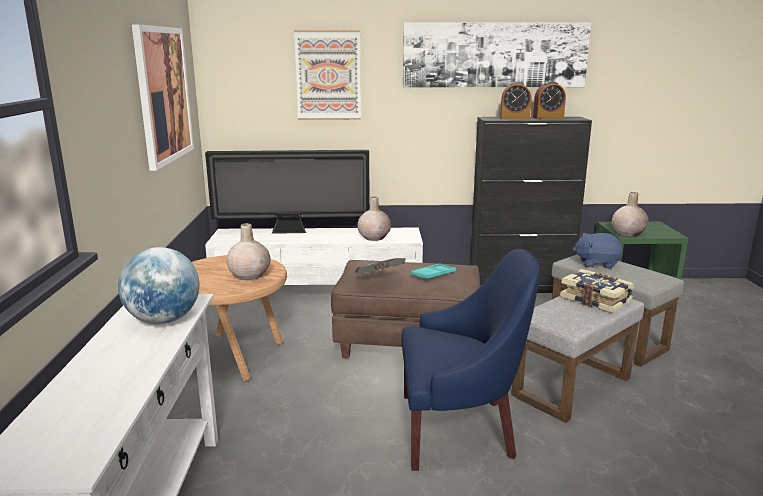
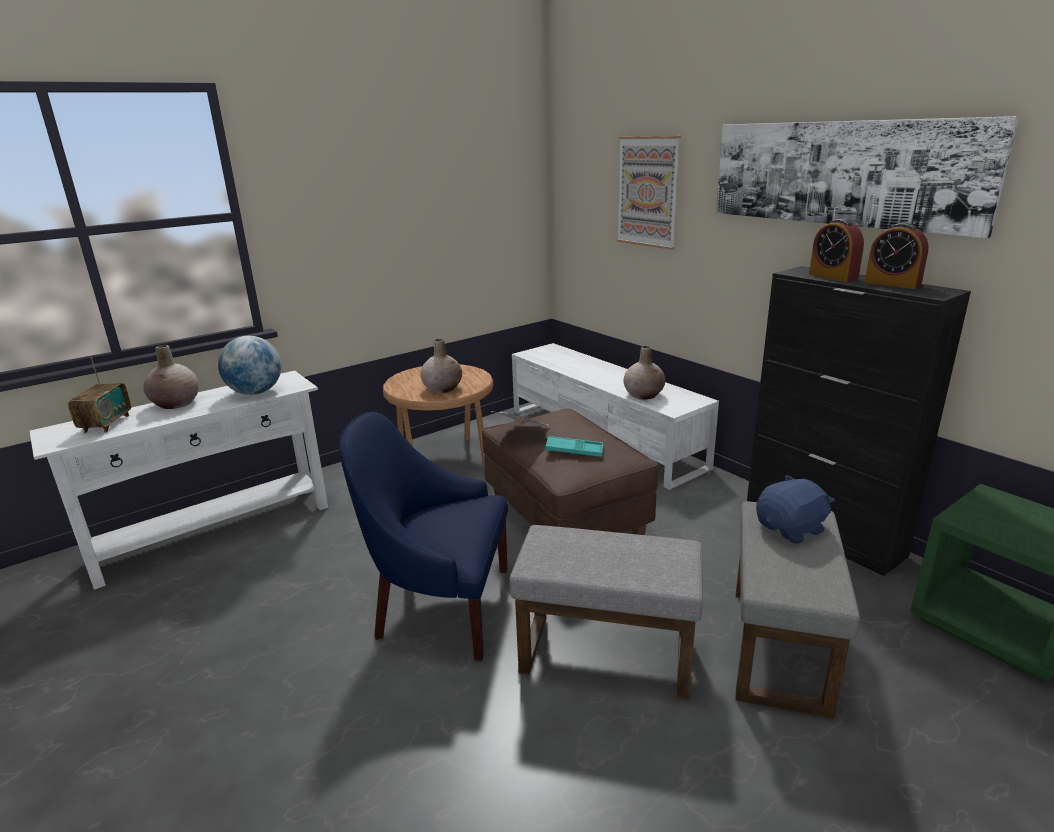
camera: 55 degrees right, 5 degrees up
picture [132,24,194,171] -> none
television [205,150,370,234] -> none
blue armchair [402,249,540,471] -> blue armchair turned 135 degrees clockwise [339,412,508,661]
book [560,269,634,313] -> none
blue plush toy [572,233,622,269] -> blue plush toy turned 90 degrees clockwise [756,475,835,544]
beige vase [612,192,649,237] -> beige vase moved to [143,345,199,409]
none -> radio [68,357,131,433]

